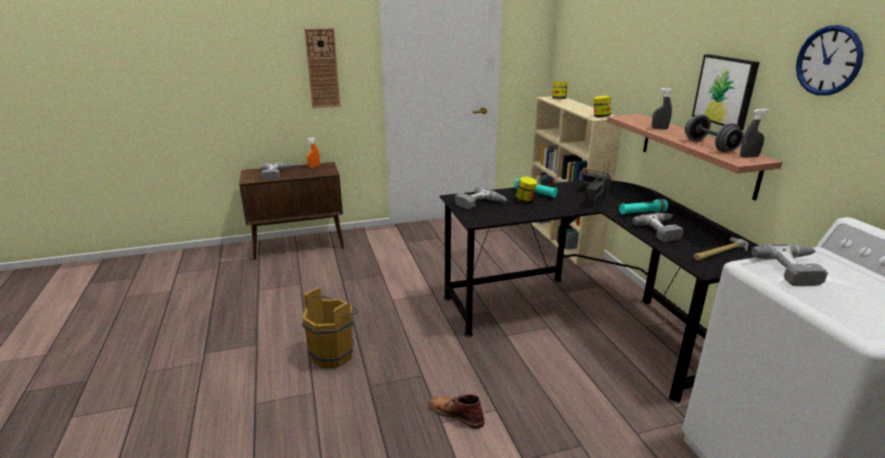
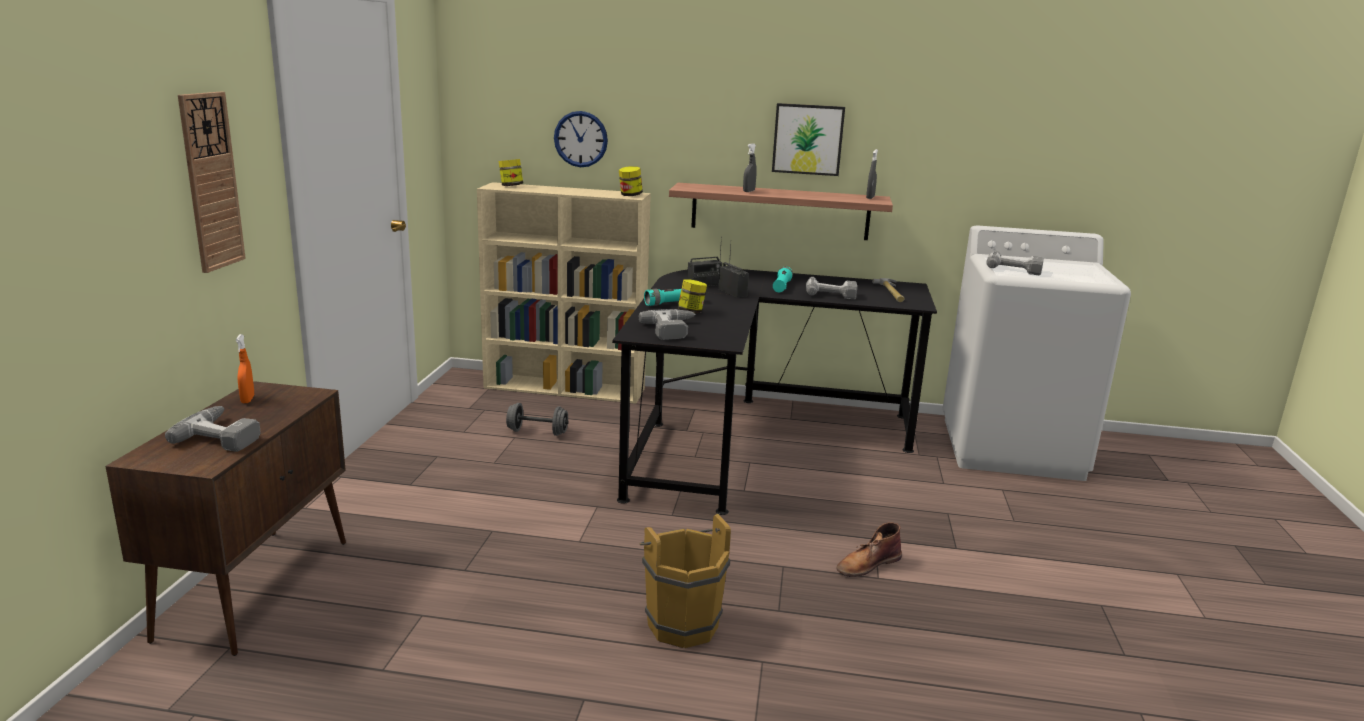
camera: 65 degrees left, 5 degrees down
grey dumbbell [685,114,744,152] -> grey dumbbell moved to [506,403,569,436]
wall clock [796,25,864,96] -> wall clock moved to [554,111,608,167]

